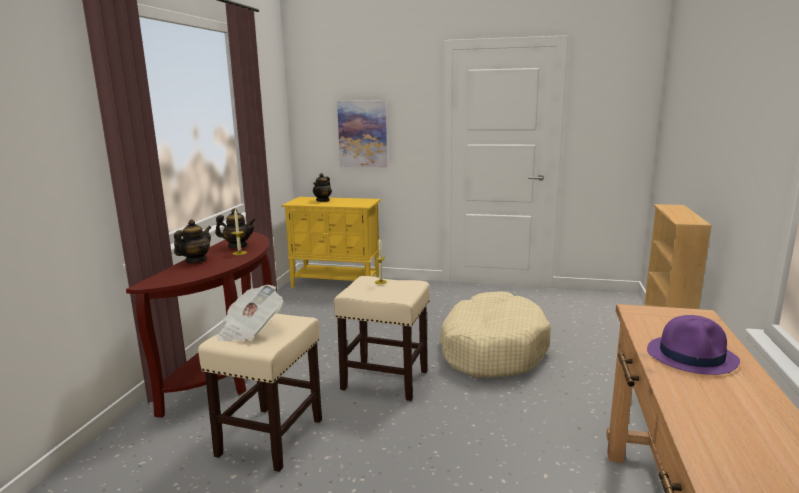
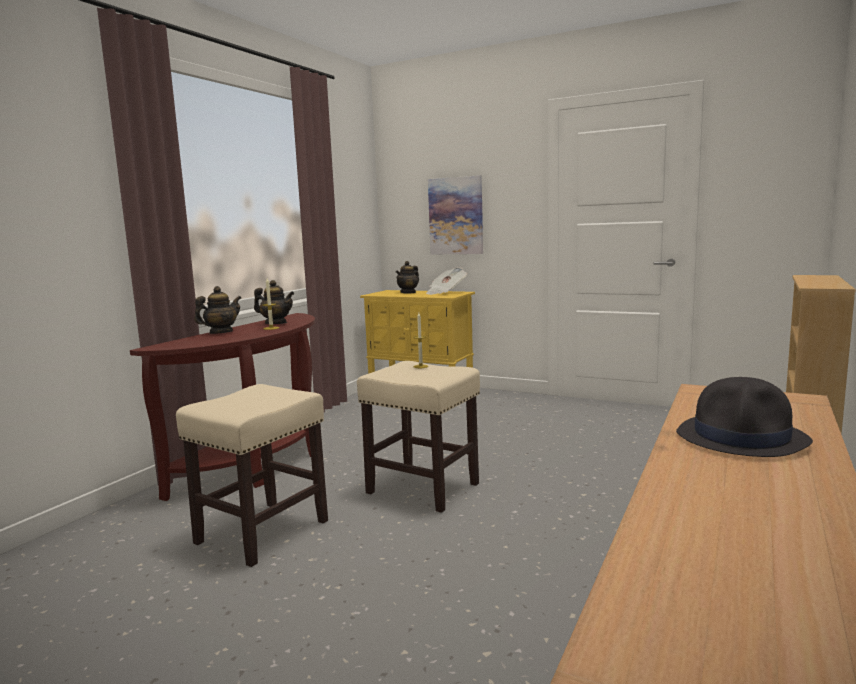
camera: 15 degrees right, 5 degrees down
newspaper [217,285,283,341] -> newspaper moved to [426,267,467,295]
beige dog bed [440,291,551,378] -> none
purple hat [647,315,740,375] -> black hat [676,377,813,457]

